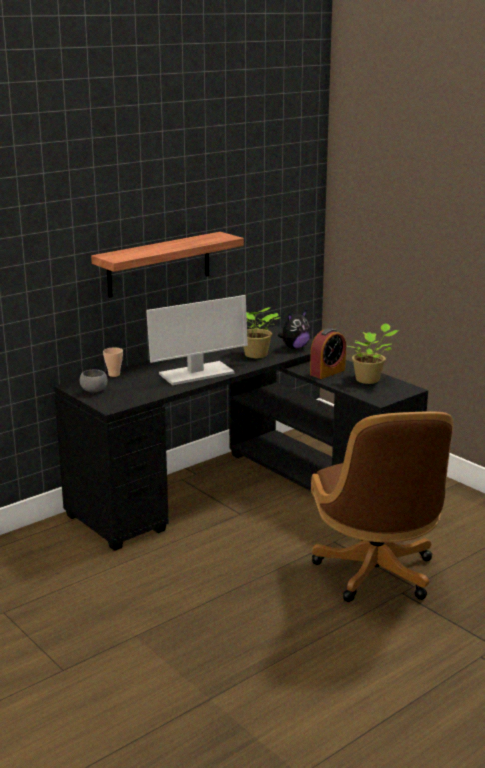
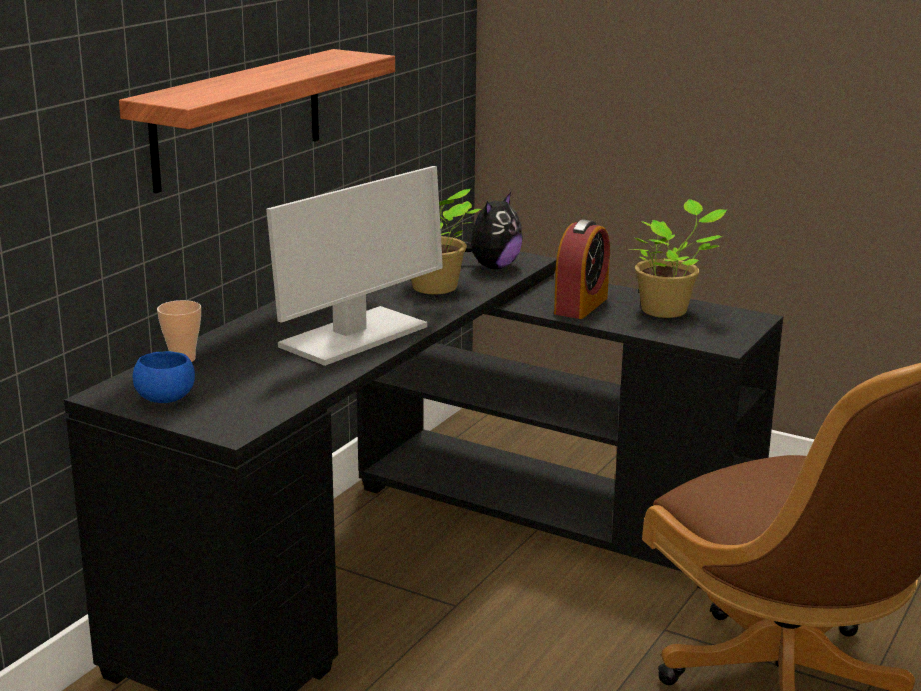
camera: 20 degrees left, 0 degrees up
grey bowl [80,369,108,393] -> blue bowl [133,351,195,403]

